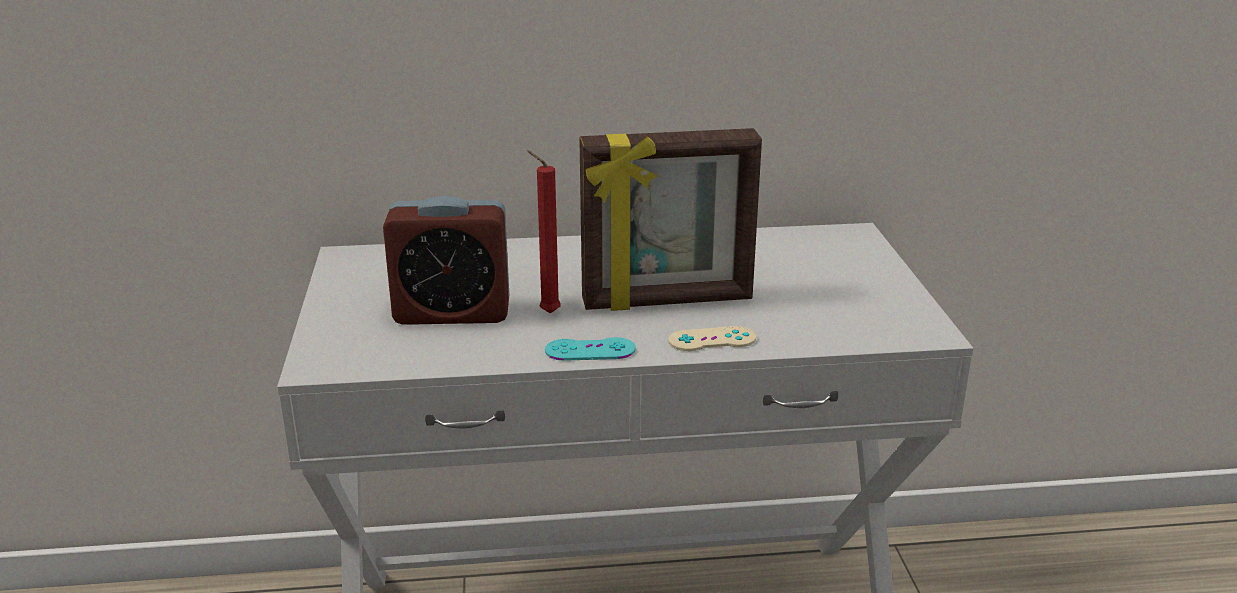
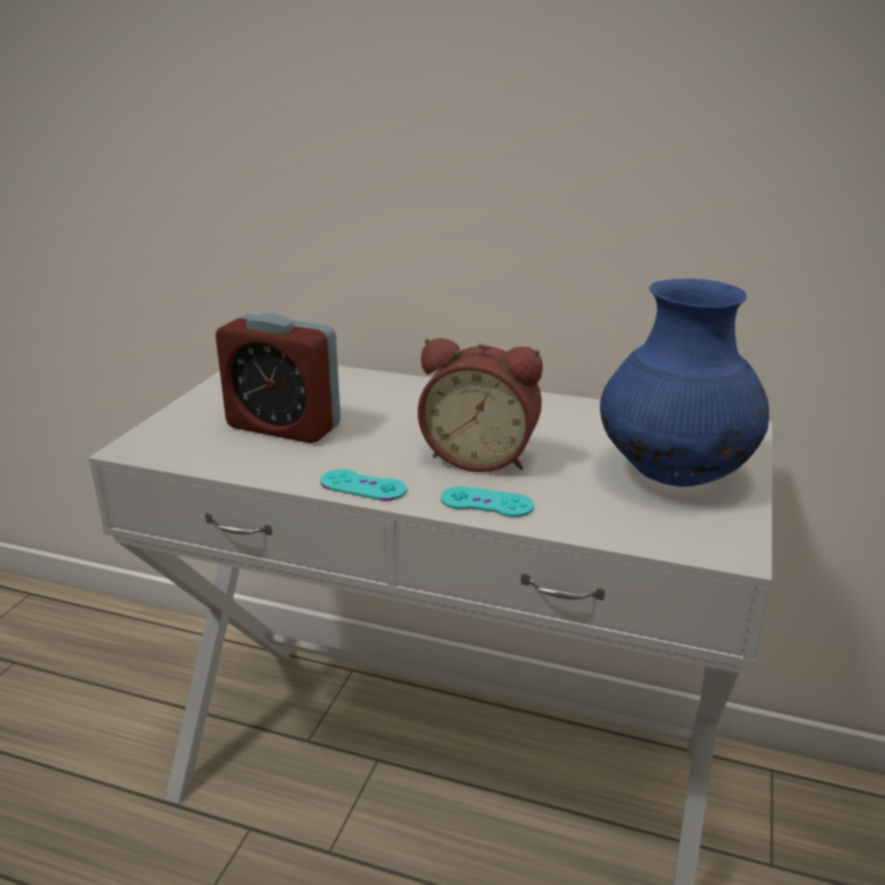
camera: 25 degrees right, 0 degrees up
red candle [527,150,561,314] -> none
picture frame [579,128,762,311] -> alarm clock [418,338,543,472]
beige game controller [668,326,756,351] -> turquoise game controller [441,486,534,517]
none -> blue vase [600,279,769,487]

